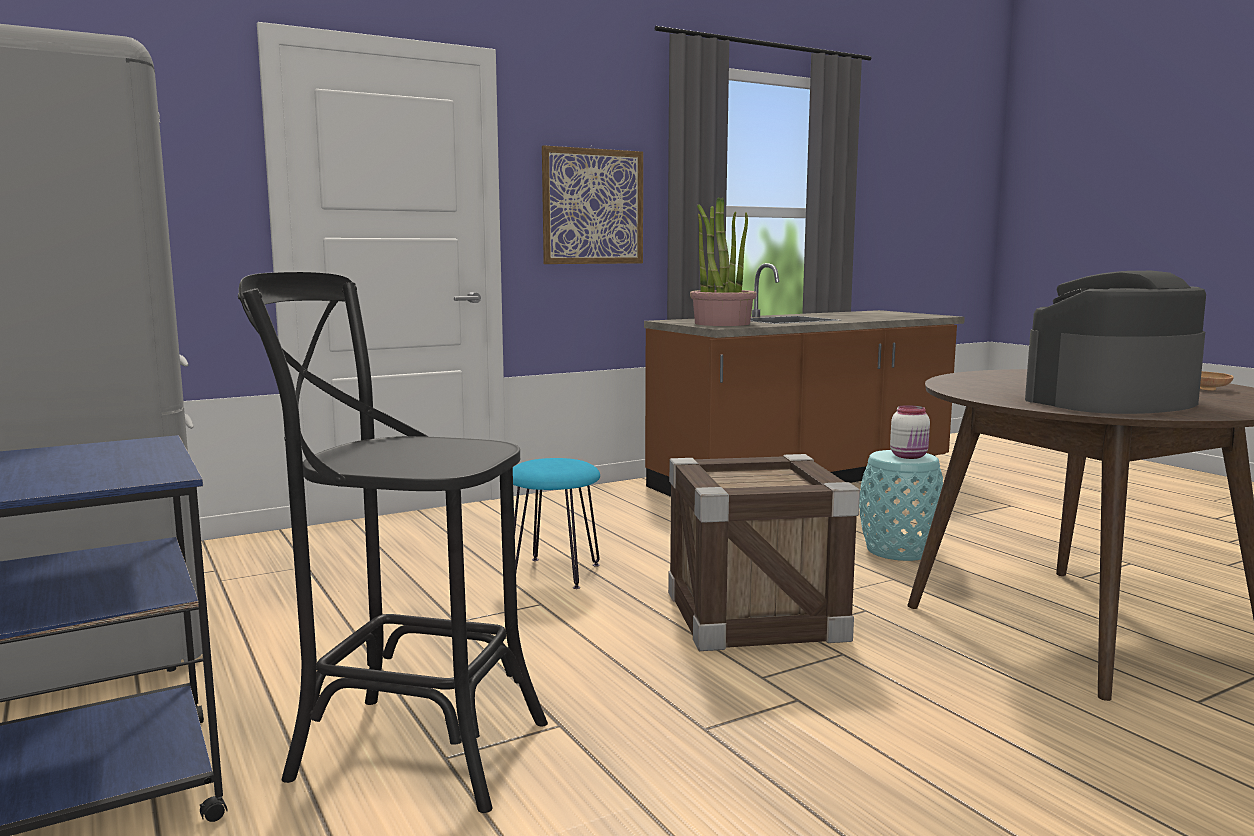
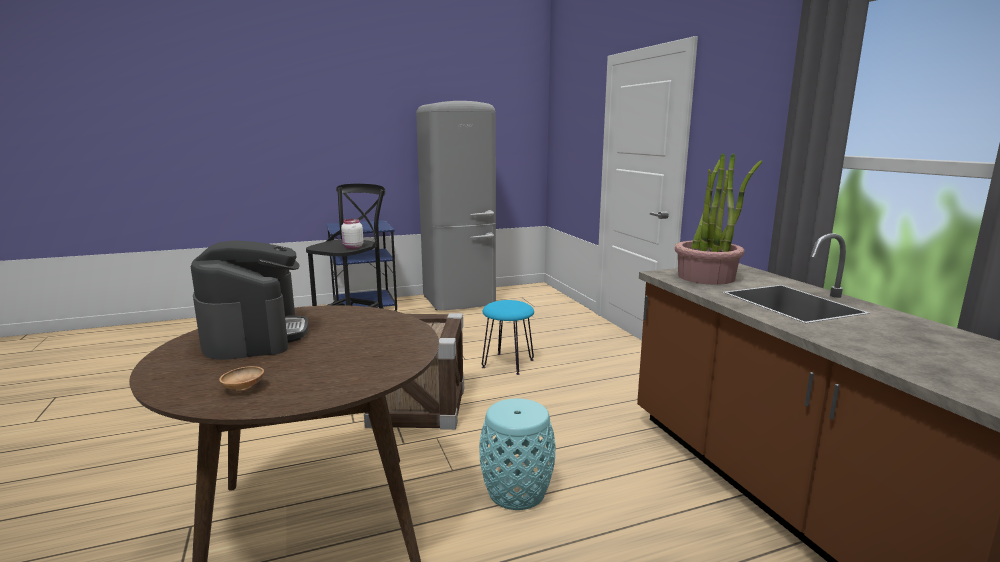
camera: 100 degrees right, 5 degrees up
picture [542,145,643,264] -> none
white jar [890,405,930,459] -> white jar moved to [341,219,364,249]

